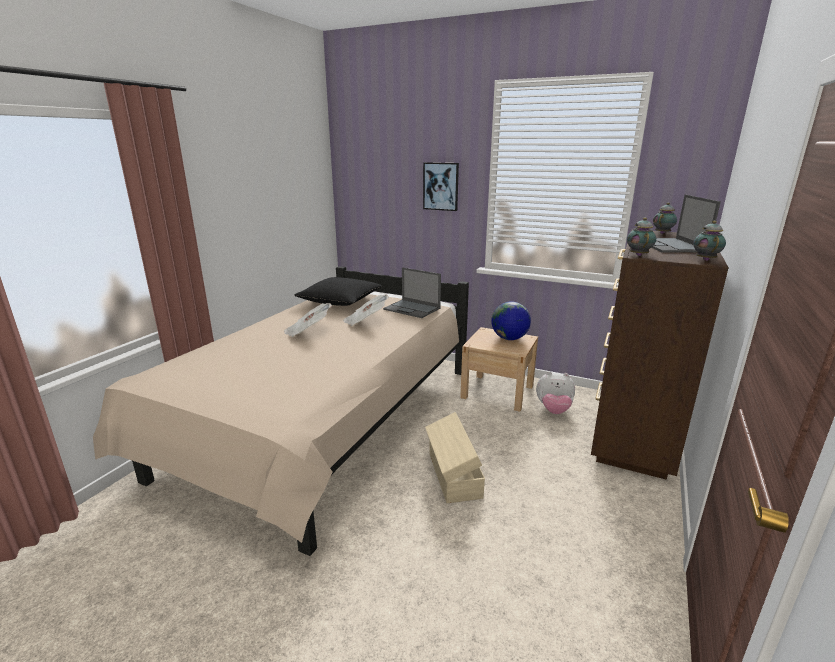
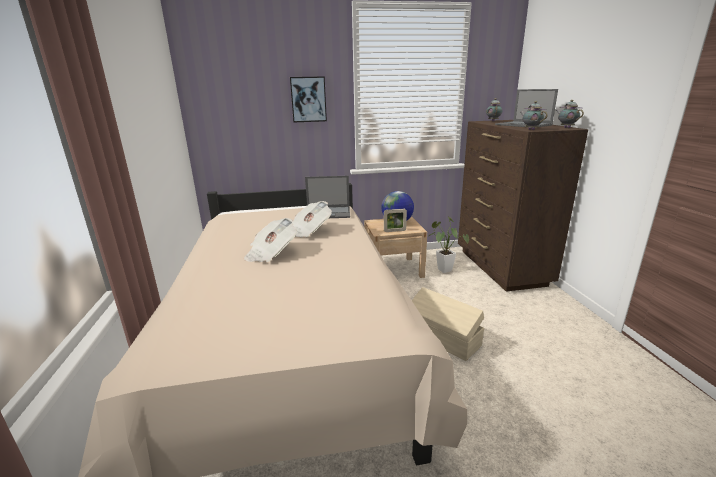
camera: 35 degrees left, 0 degrees up
black pillow [294,277,382,306] -> none
plush toy [536,372,575,414] -> potted plant [427,216,469,273]
none -> picture frame [384,209,407,232]

